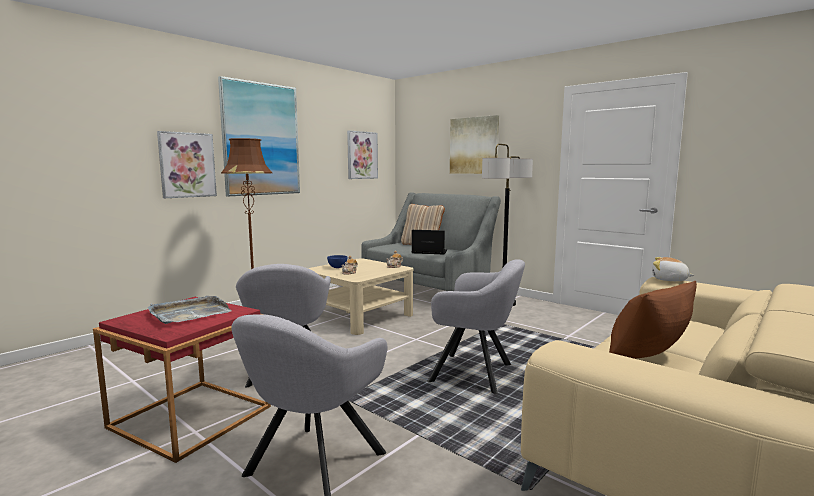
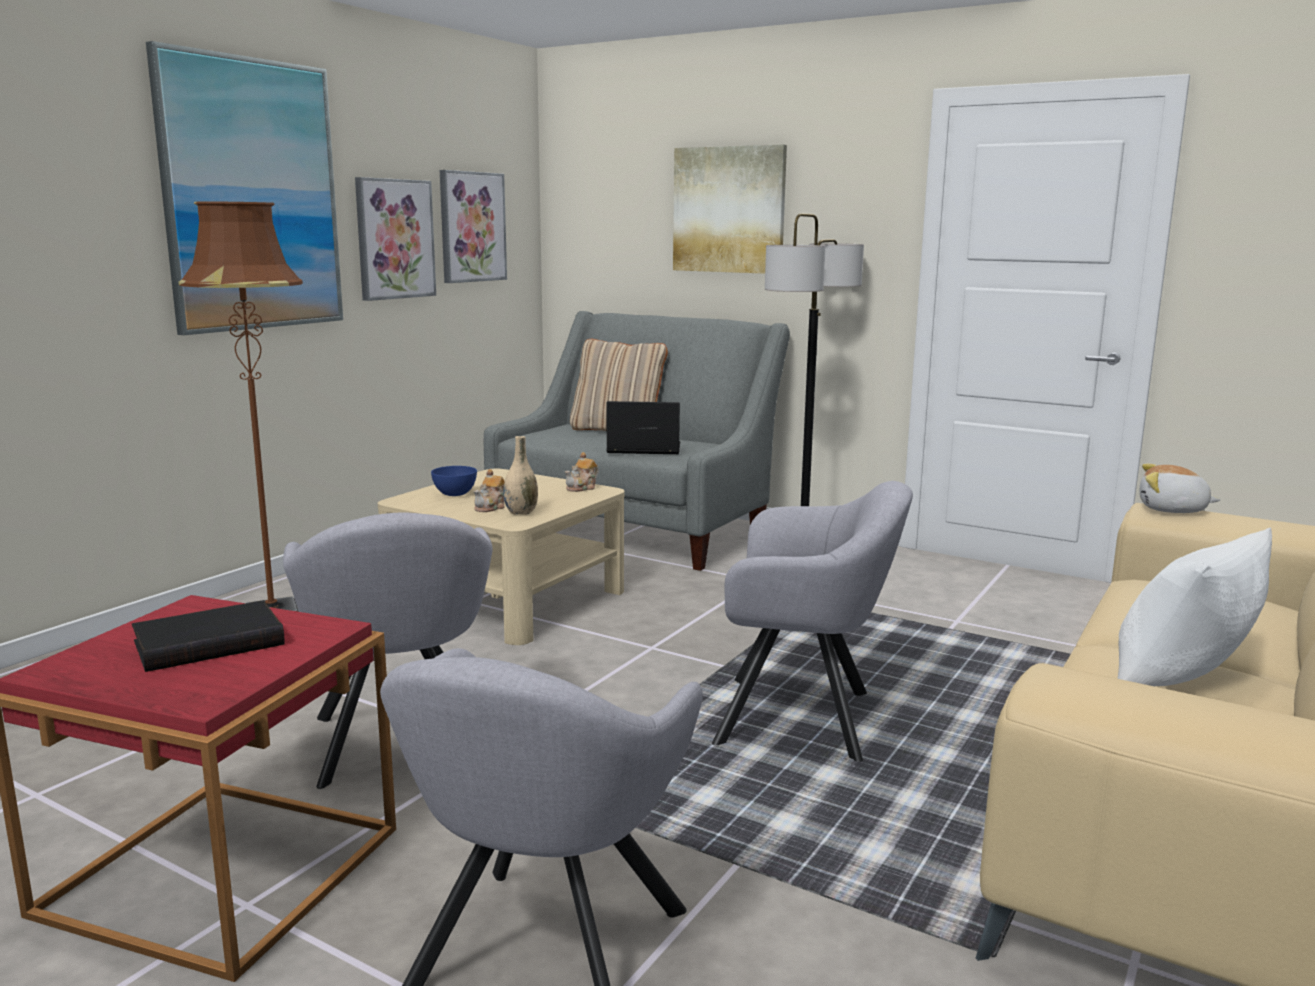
camera: 10 degrees left, 5 degrees up
grey tray [148,296,232,324] -> black book [132,600,285,672]
picture [157,131,217,198] -> picture moved to [355,177,436,301]
brown pillow [609,281,697,359] -> white pillow [1117,528,1272,686]
none -> beige vase [503,436,538,515]

